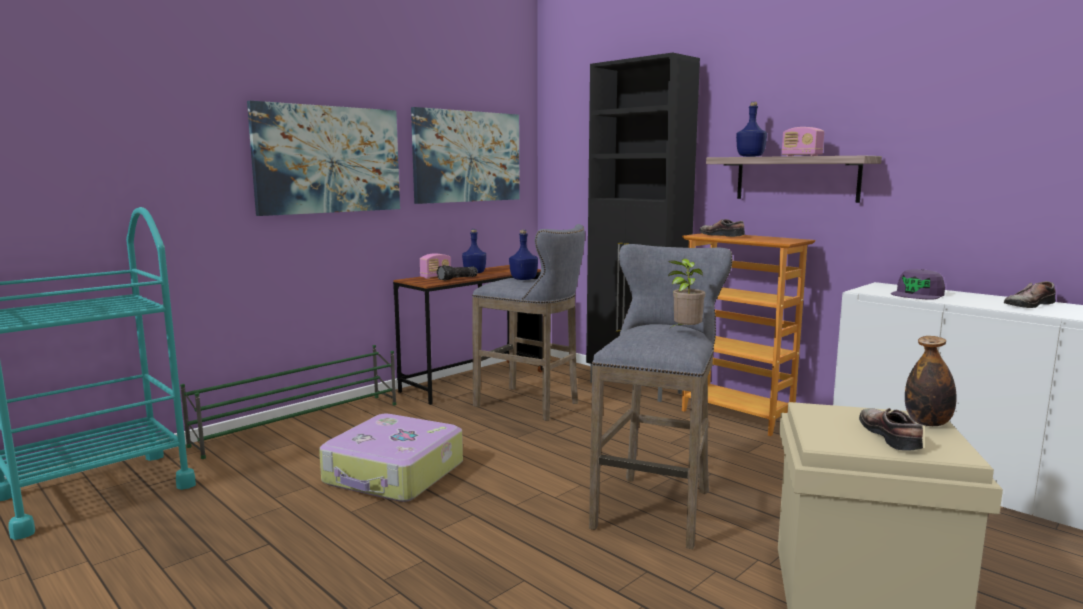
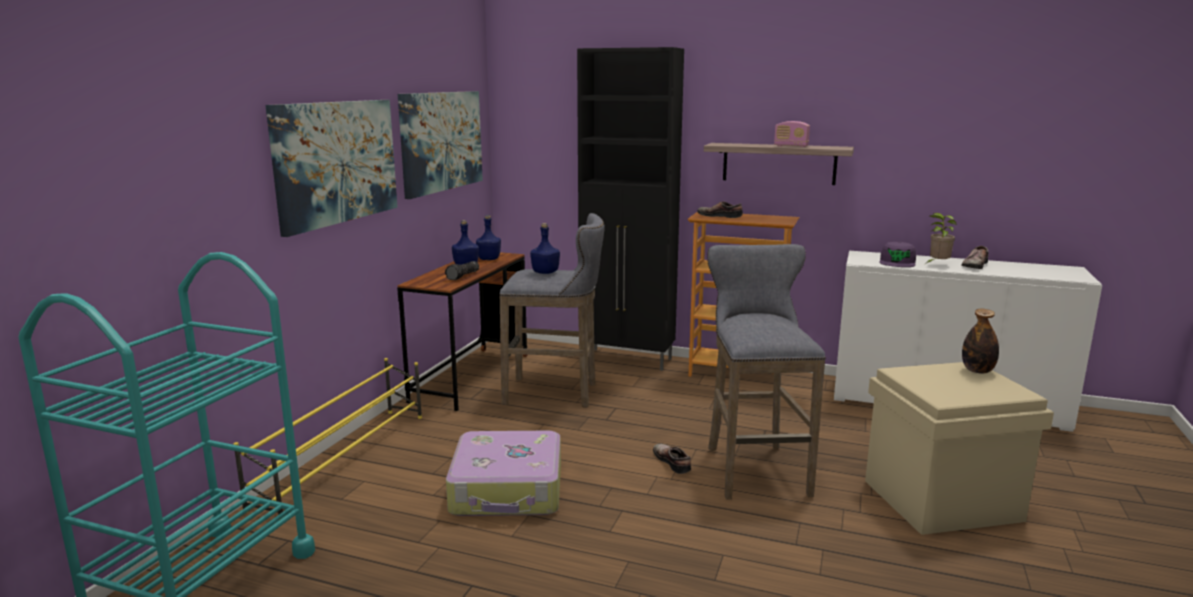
camera: 25 degrees left, 5 degrees up
green shoe rack [180,345,396,459] -> yellow shoe rack [233,358,422,519]
radio [420,253,451,278] -> none
potted plant [668,259,705,329] -> potted plant moved to [927,213,957,263]
blue bottle [736,102,767,157] -> blue bottle moved to [476,215,501,260]
shoe [859,408,923,451] -> shoe moved to [653,444,691,474]

